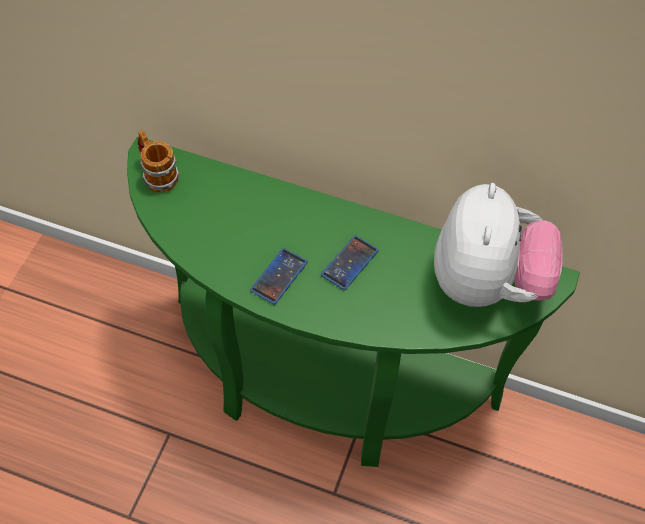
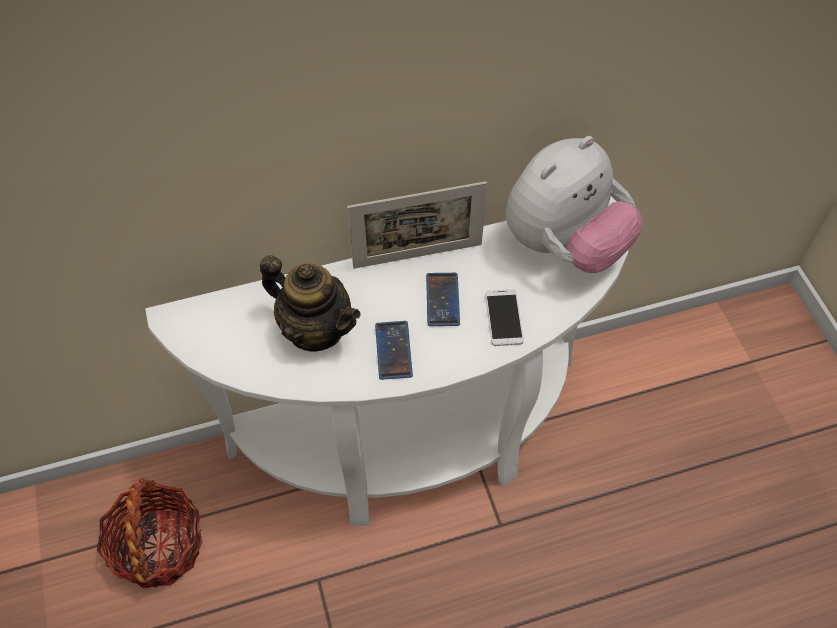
camera: 35 degrees left, 0 degrees up
green console table [127,136,580,467] -> white console table [145,196,629,526]
mug [138,130,180,193] -> none
plush toy [434,183,562,307] -> plush toy turned 75 degrees clockwise [506,136,643,273]
none -> basket [97,477,203,588]
none -> teapot [260,255,361,352]
none -> picture frame [347,181,487,269]
none -> phone [485,290,524,346]

